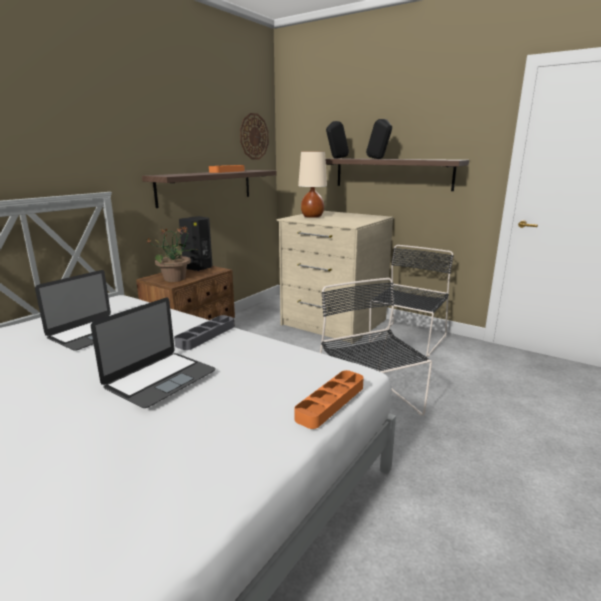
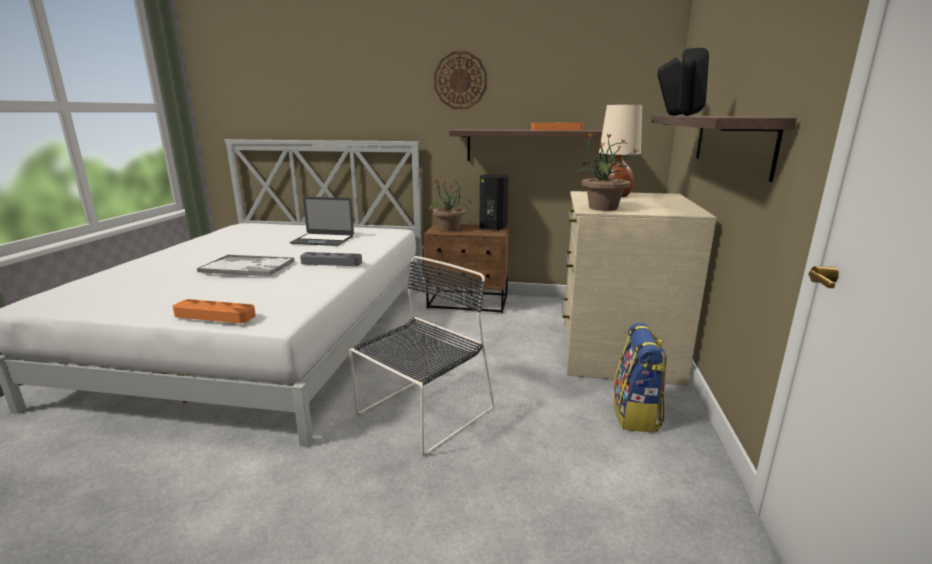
camera: 65 degrees right, 0 degrees up
laptop [91,298,216,408] -> tray [197,254,295,276]
wall clock [240,113,269,160] -> wall clock moved to [434,51,487,109]
black chair [369,245,454,357] -> backpack [613,323,667,432]
none -> potted plant [576,132,639,211]

